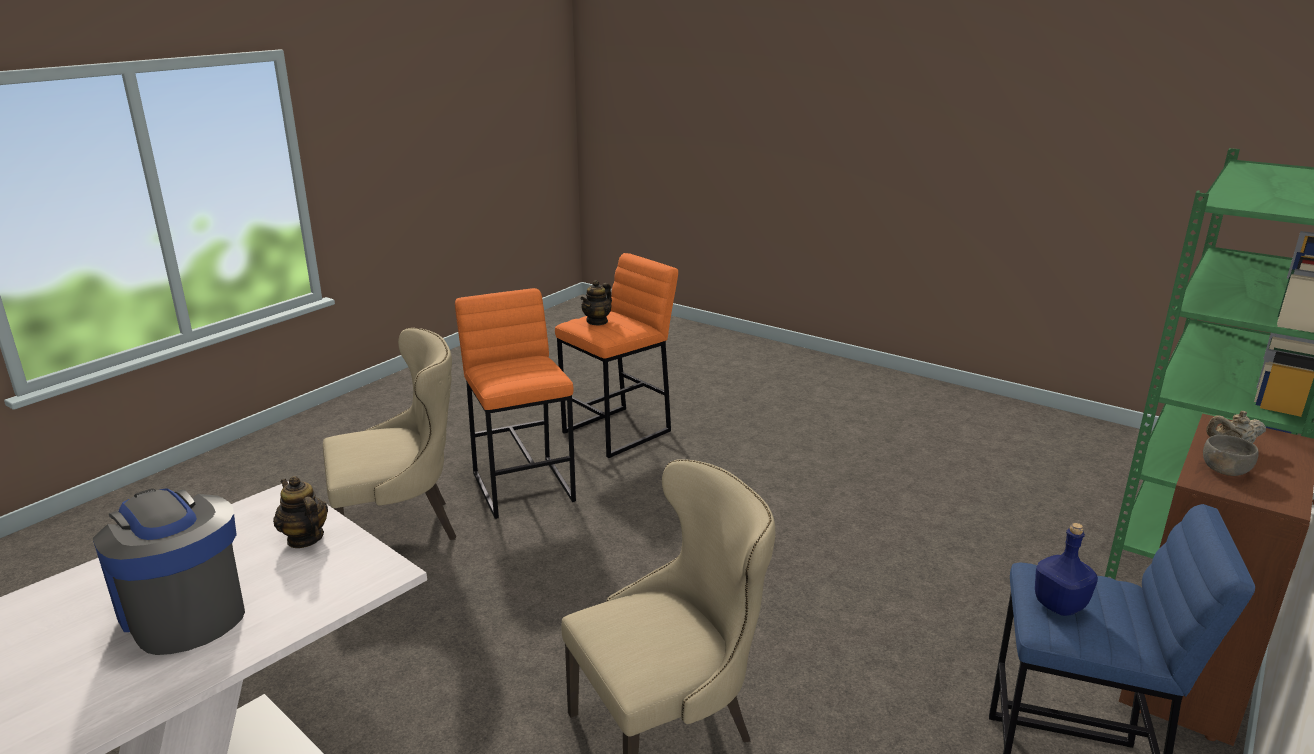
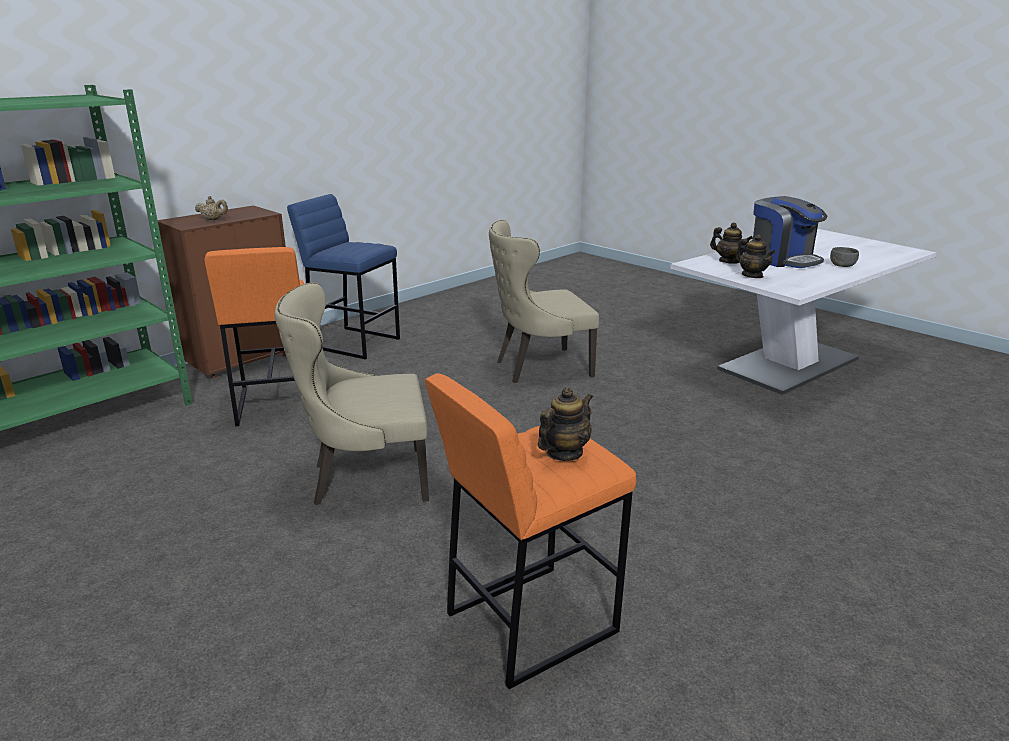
camera: 170 degrees left, 0 degrees up
beige chair [323,328,456,540] -> beige chair moved to [274,282,429,505]
orange stool [455,288,576,519] -> orange stool moved to [205,247,304,426]
blue bottle [1035,523,1098,616] -> none
grey bowl [1203,435,1259,476] -> grey bowl moved to [830,247,859,267]
none -> teapot [710,223,753,264]

